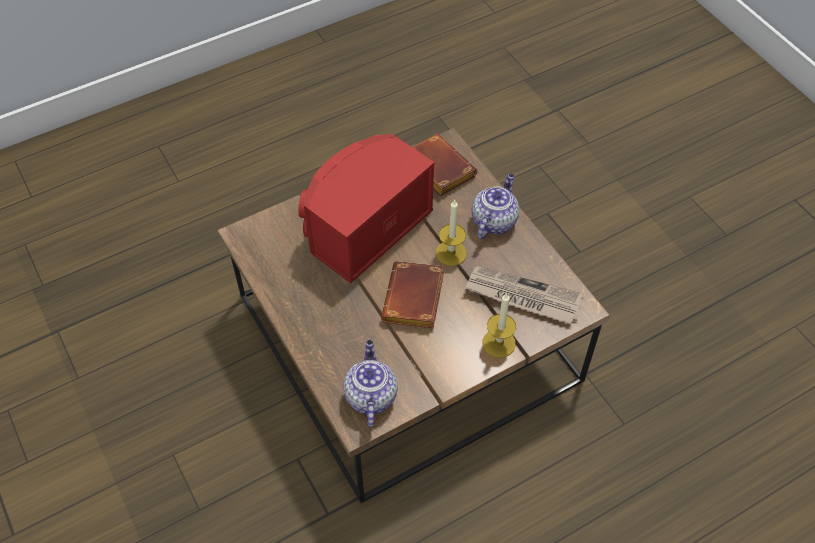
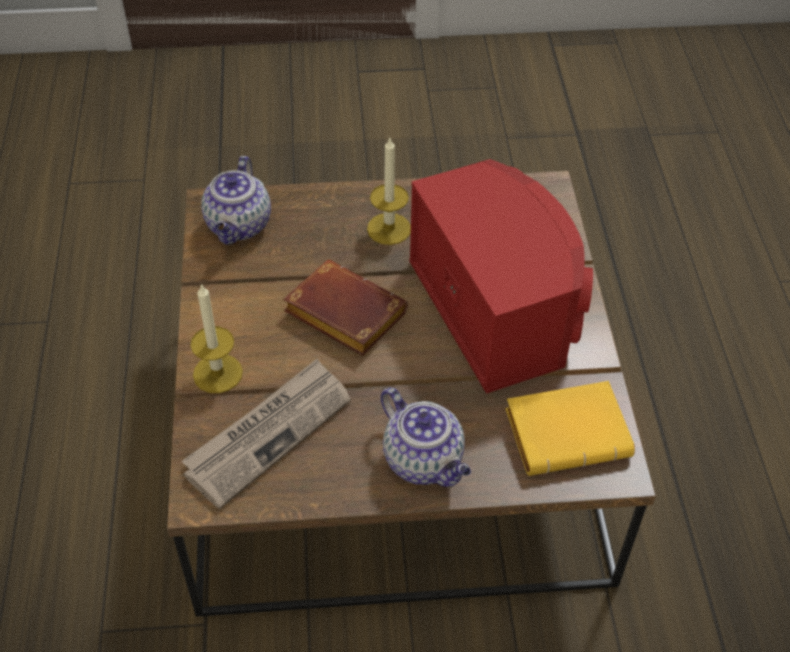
camera: 115 degrees right, 5 degrees down
teapot [343,340,398,427] -> teapot turned 75 degrees clockwise [201,156,271,245]
brown book [412,134,477,196] -> yellow book [505,381,635,476]
candle [436,199,467,266] -> candle moved to [367,136,411,245]

